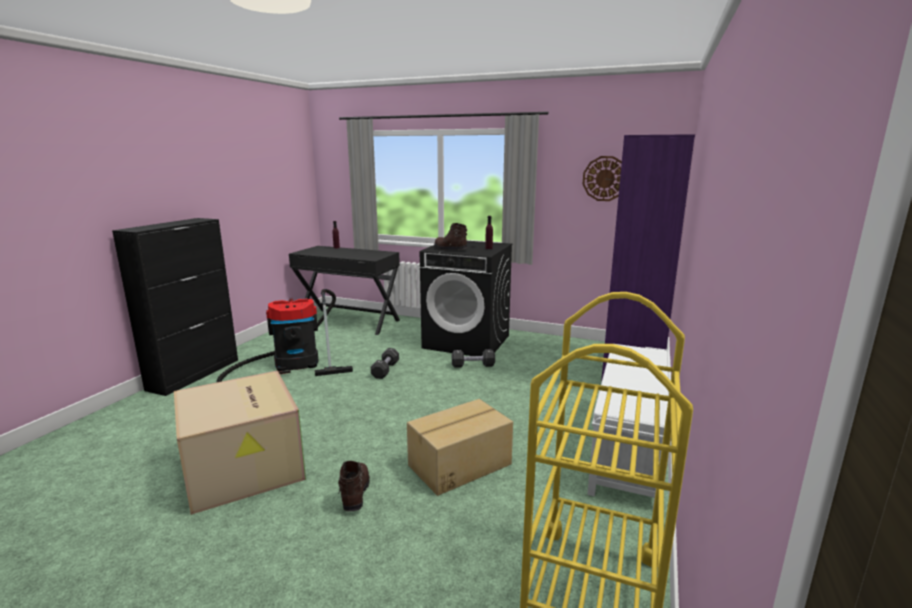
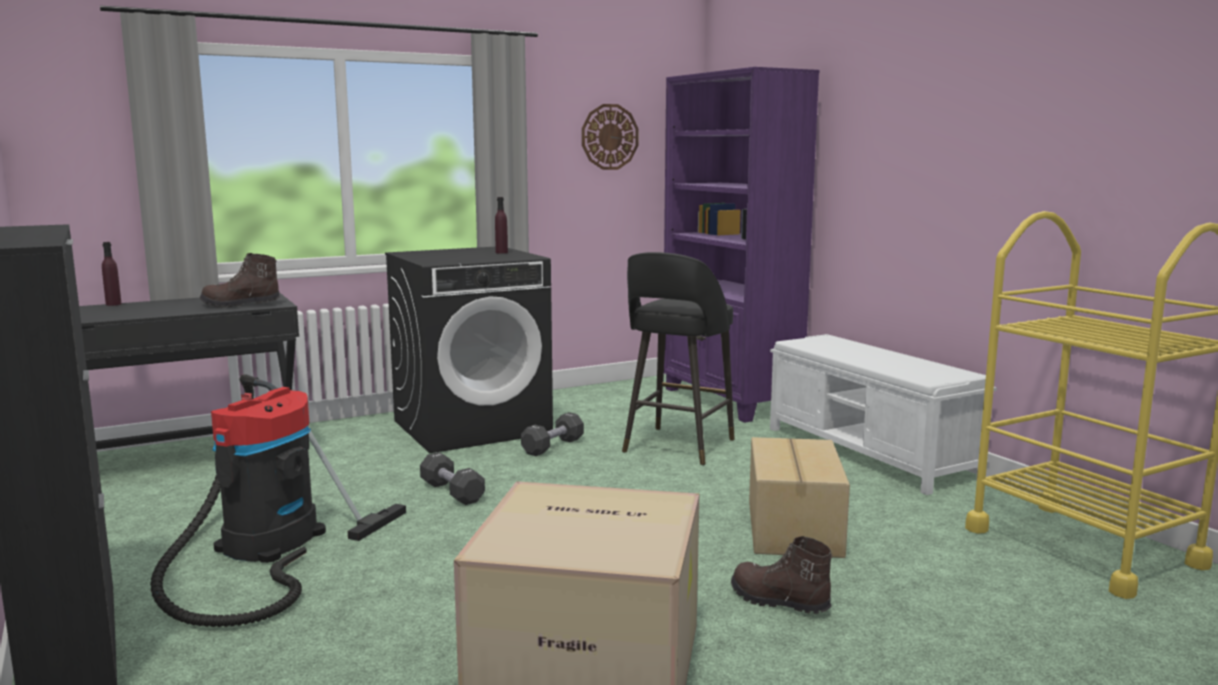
camera: 50 degrees left, 5 degrees down
brown boot [434,223,467,250] -> brown boot moved to [200,253,280,308]
none -> black stool [622,252,735,465]

